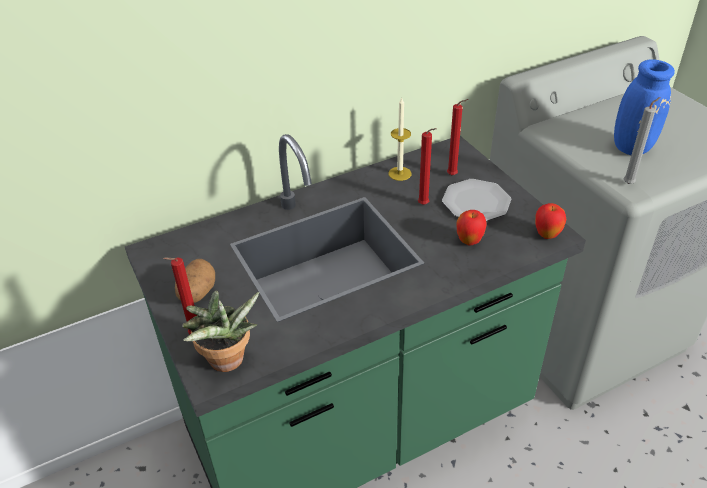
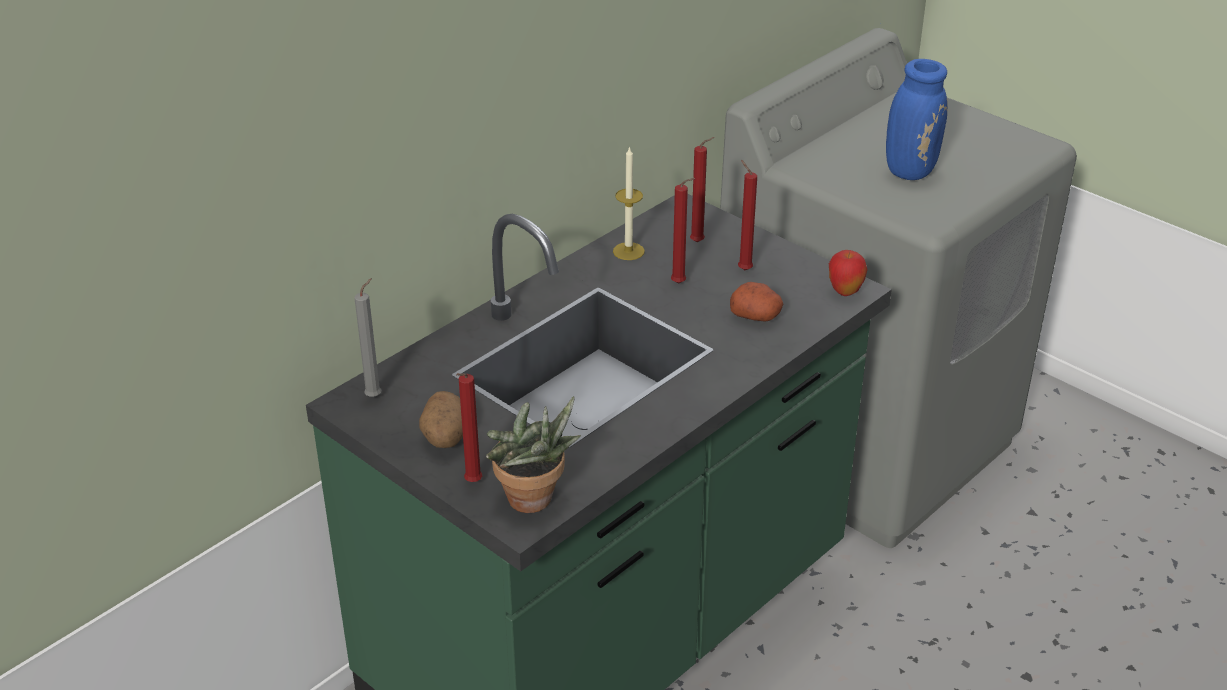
camera: 20 degrees left, 5 degrees down
plate [442,179,511,221] -> red candle [738,160,757,270]
apple [457,210,487,246] -> potato [730,282,783,322]
grey candle [623,97,661,184] -> grey candle moved to [354,278,381,397]

